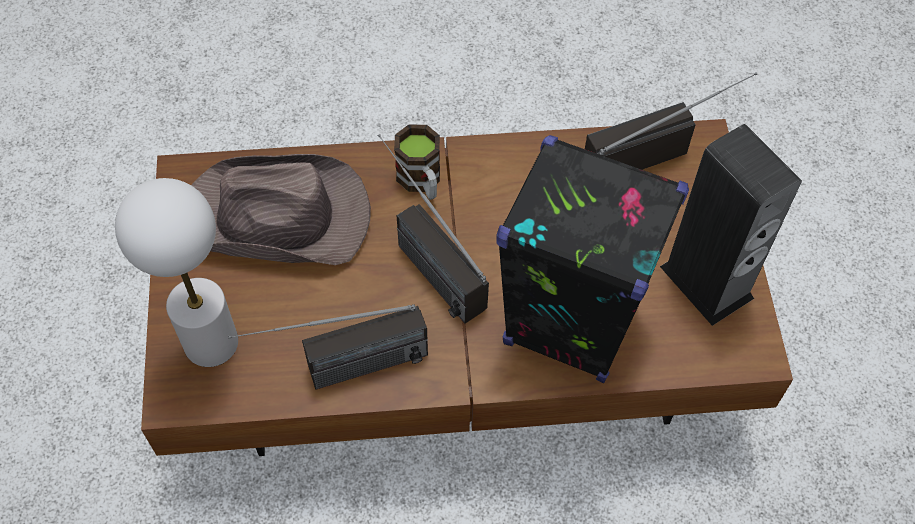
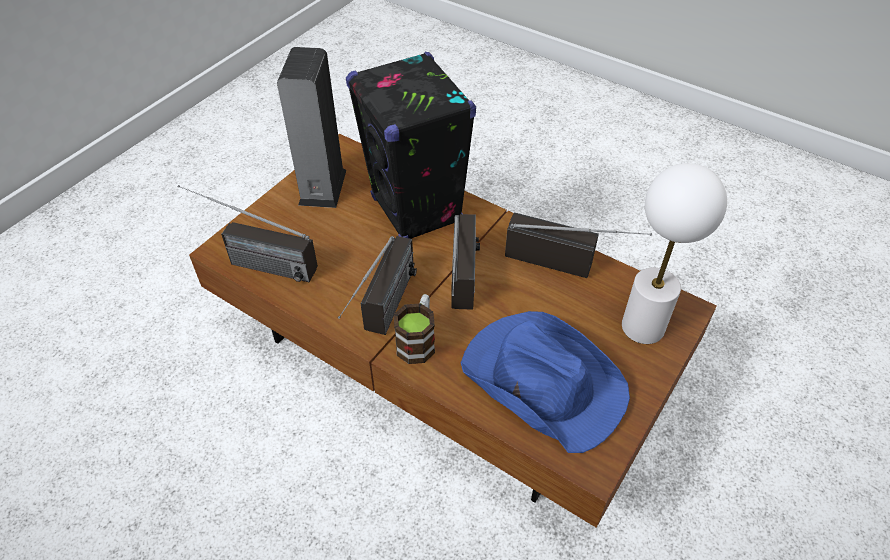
camera: 140 degrees left, 10 degrees down
brown hat [191,154,371,265] -> blue hat [461,311,630,453]
none -> radio [338,236,417,335]

